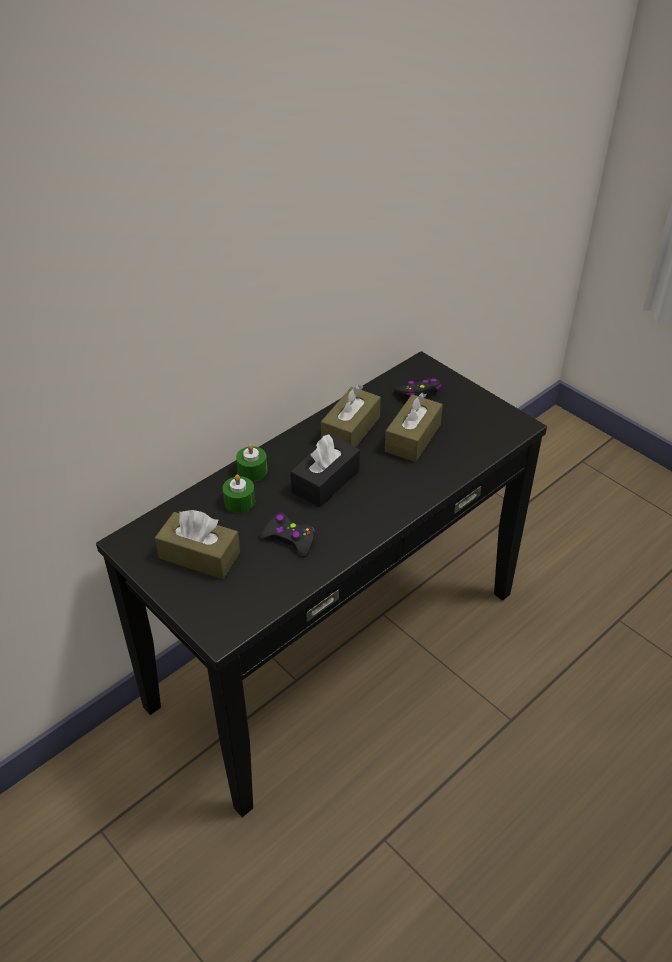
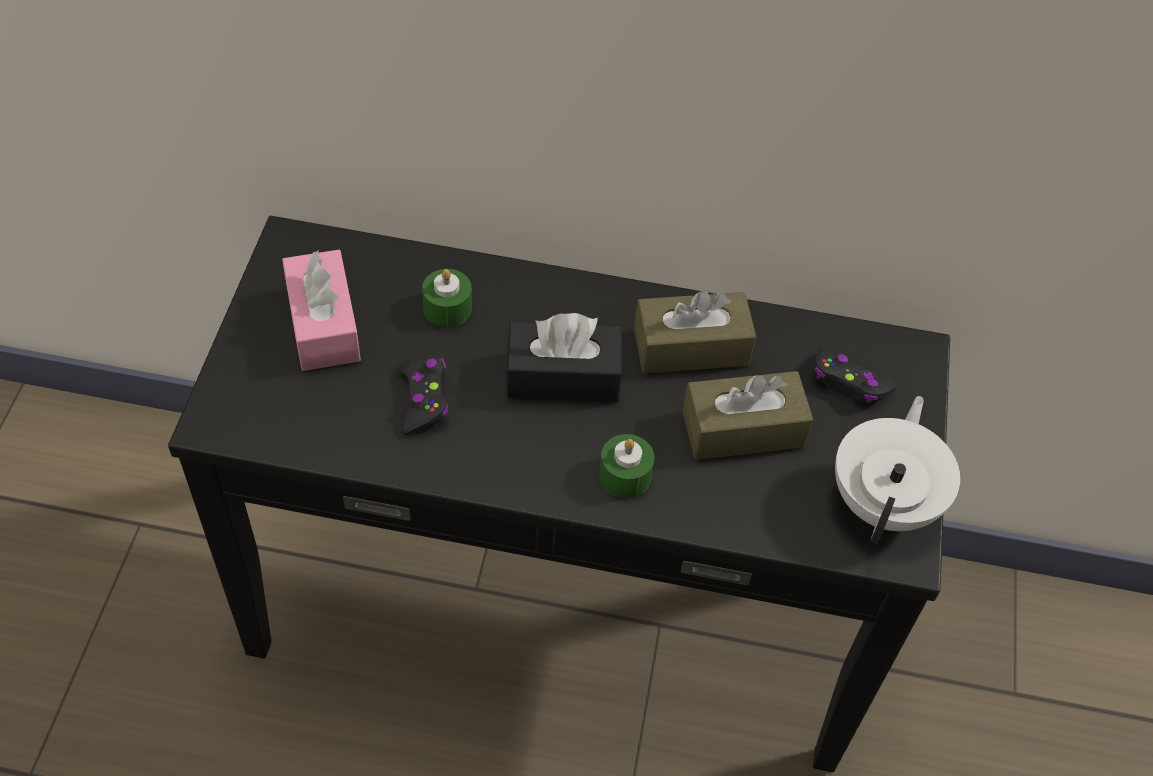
camera: 50 degrees right, 10 degrees up
brown tissue box [155,510,240,579] -> pink tissue box [282,250,361,371]
green candle [236,444,267,481] -> green candle moved to [599,434,655,498]
none -> white teapot [835,396,960,543]

